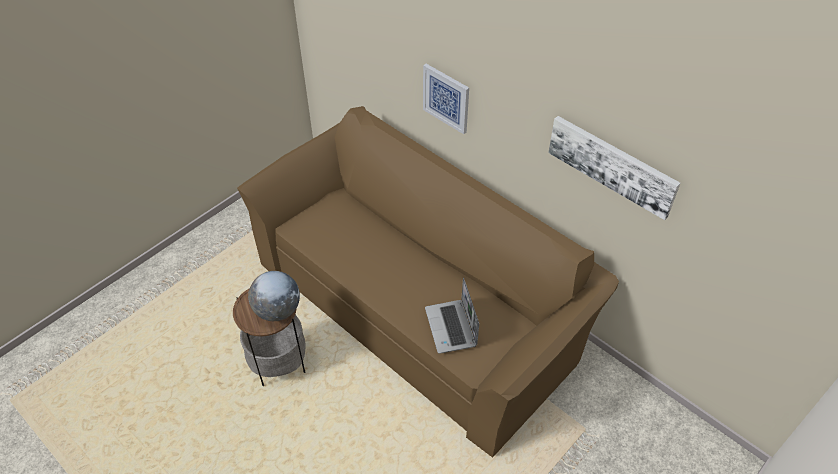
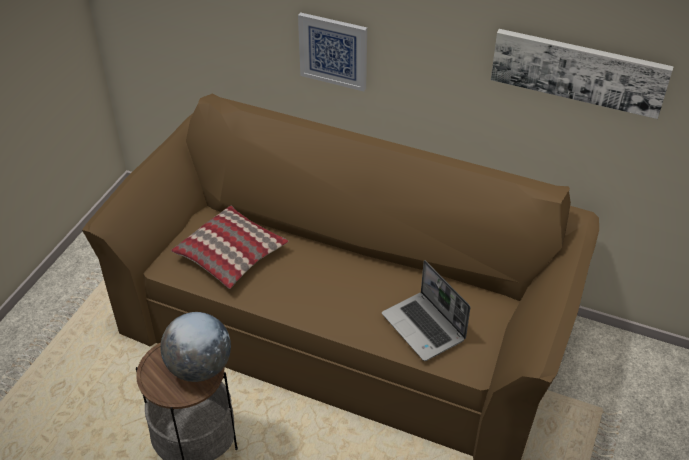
camera: 20 degrees left, 5 degrees down
none -> pillow [171,206,289,289]

